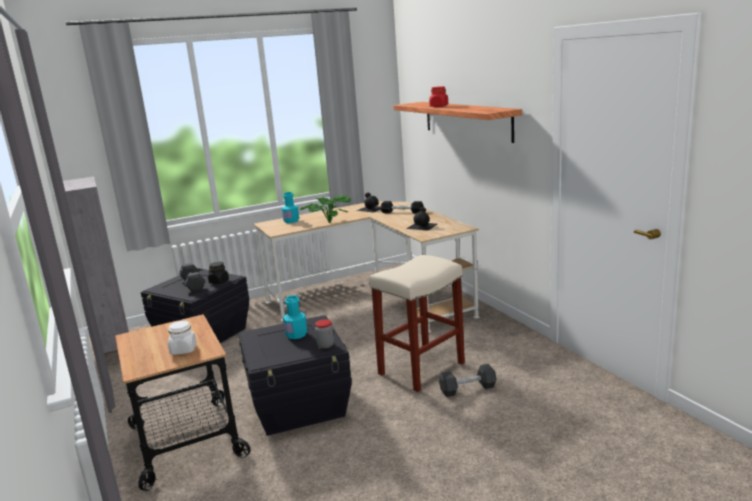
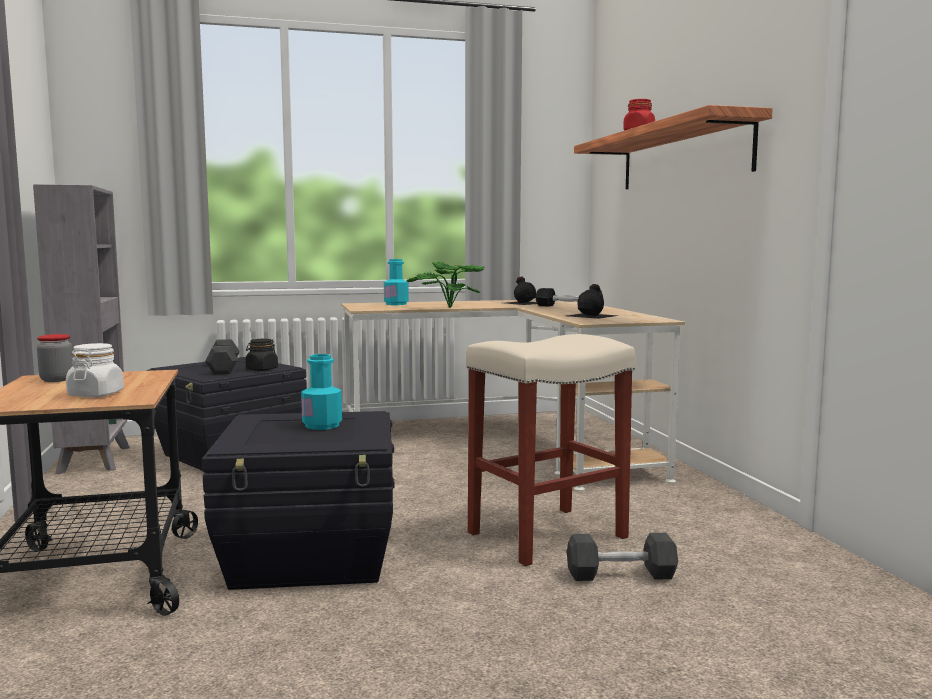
camera: 10 degrees right, 10 degrees down
jar [315,319,334,349] -> jar moved to [37,334,73,382]

